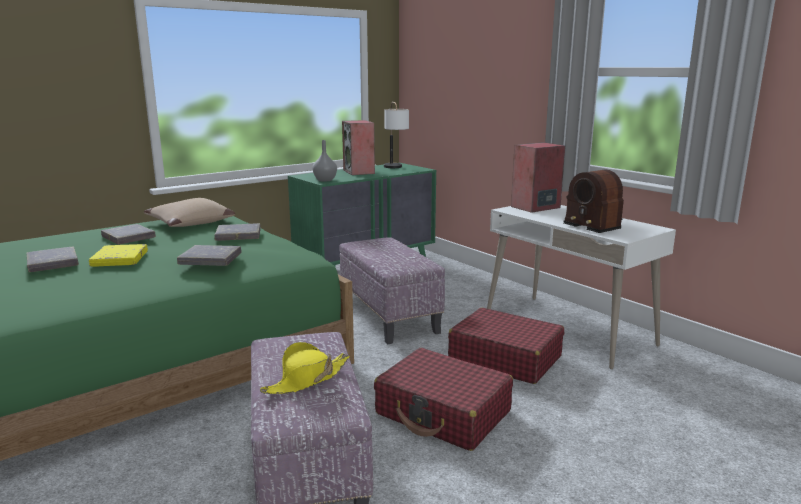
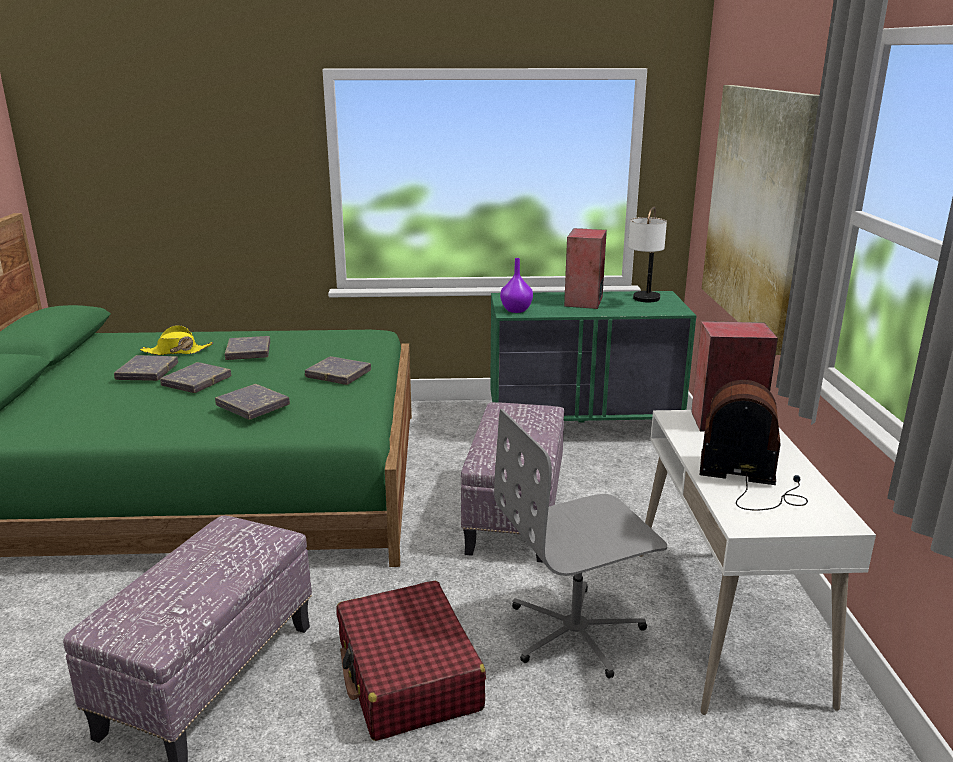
camera: 35 degrees right, 5 degrees up
yellow book [89,244,148,267] -> grey book [160,362,231,393]
beige pillow [144,198,235,227] -> none
yellow hat [260,342,349,394] -> yellow hat moved to [140,325,213,355]
grey vase [312,140,337,182] -> purple vase [500,258,533,313]
red suitcase [448,308,564,384] -> grey office chair [494,409,668,678]
radio [564,170,624,233] -> radio turned 105 degrees clockwise [699,380,808,511]
none -> picture [702,85,819,355]

